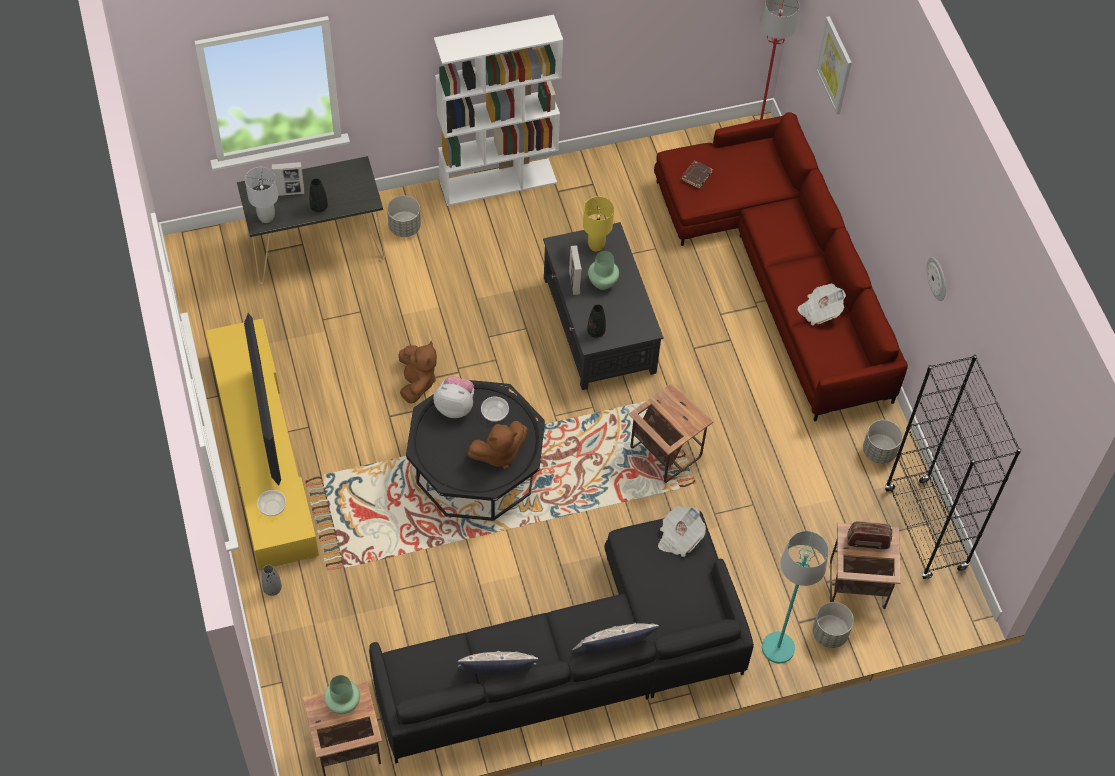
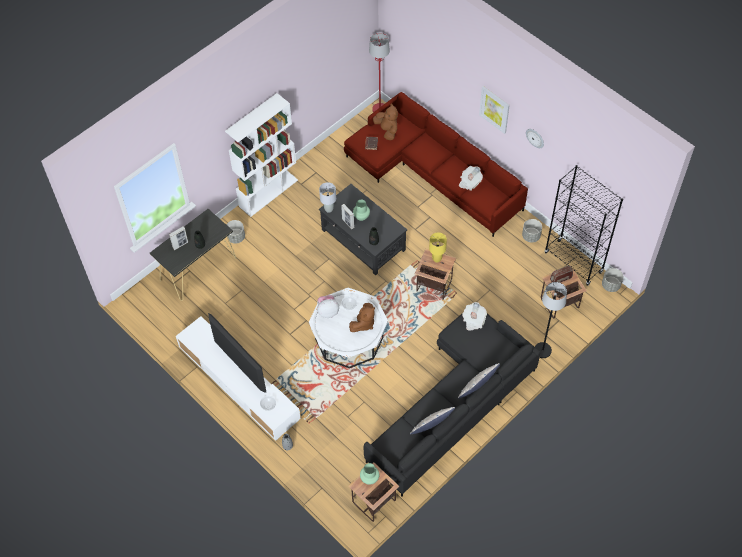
camera: 25 degrees left, 0 degrees up
yellow tv stand [206,319,319,570] -> white tv stand [176,316,301,441]
grey table lamp [245,167,278,223] -> grey table lamp moved to [319,182,336,212]
brown plush toy [399,341,437,403] -> brown plush toy moved to [373,104,398,140]
black coffee table [406,380,545,521] -> white coffee table [309,288,388,368]
yellow table lamp [583,196,614,251] -> yellow table lamp moved to [429,232,447,262]
turquoise floor lamp [762,531,829,663] -> black floor lamp [535,282,567,358]
grey planter [812,602,854,648] -> grey planter moved to [602,268,623,292]
picture [815,16,852,115] -> picture moved to [479,86,510,134]

